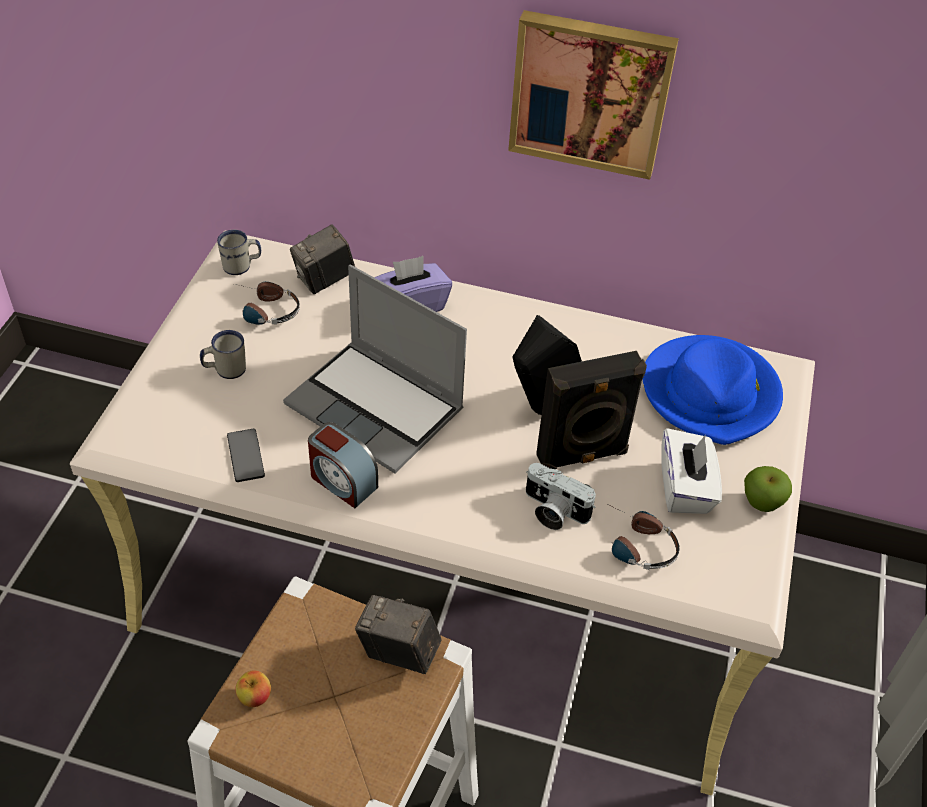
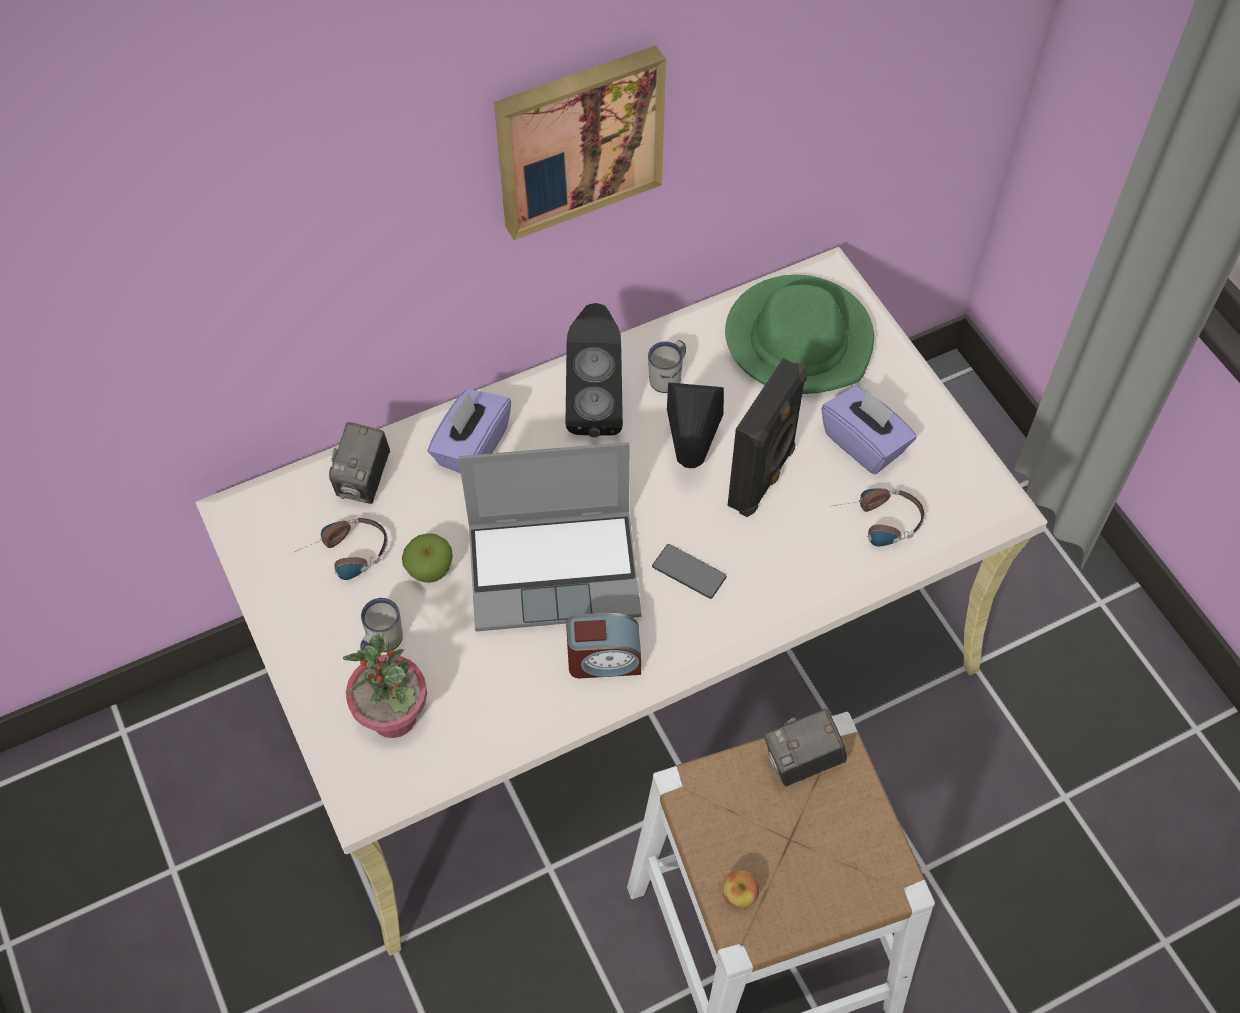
camera: 40 degrees left, 10 degrees up
white mug [217,230,261,275] -> white mug moved to [648,340,686,393]
phone [227,429,265,482] -> phone moved to [652,544,727,599]
camera [526,463,596,530] -> none
blue hat [643,335,783,445] -> green hat [725,275,874,394]
white tissue box [661,428,722,514] -> purple tissue box [821,386,917,474]
apple [744,466,792,512] -> apple moved to [402,533,453,583]
none -> potted plant [343,633,427,738]
none -> black speaker [566,303,623,437]

